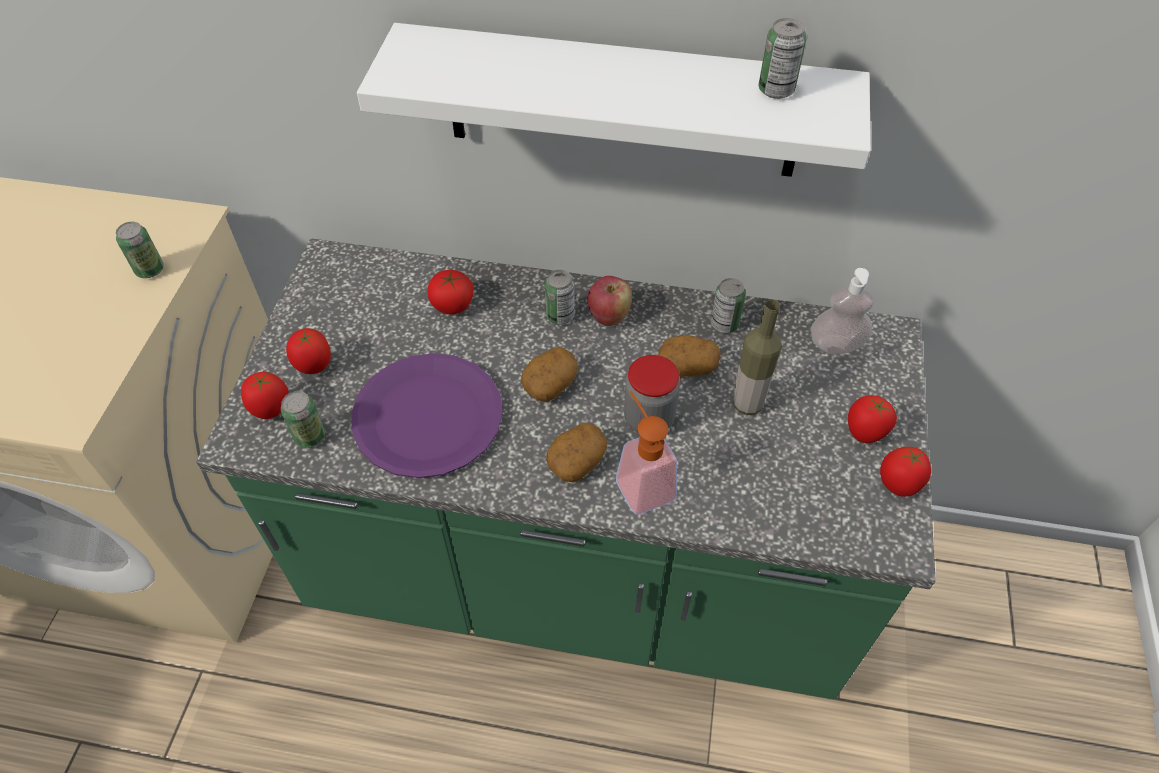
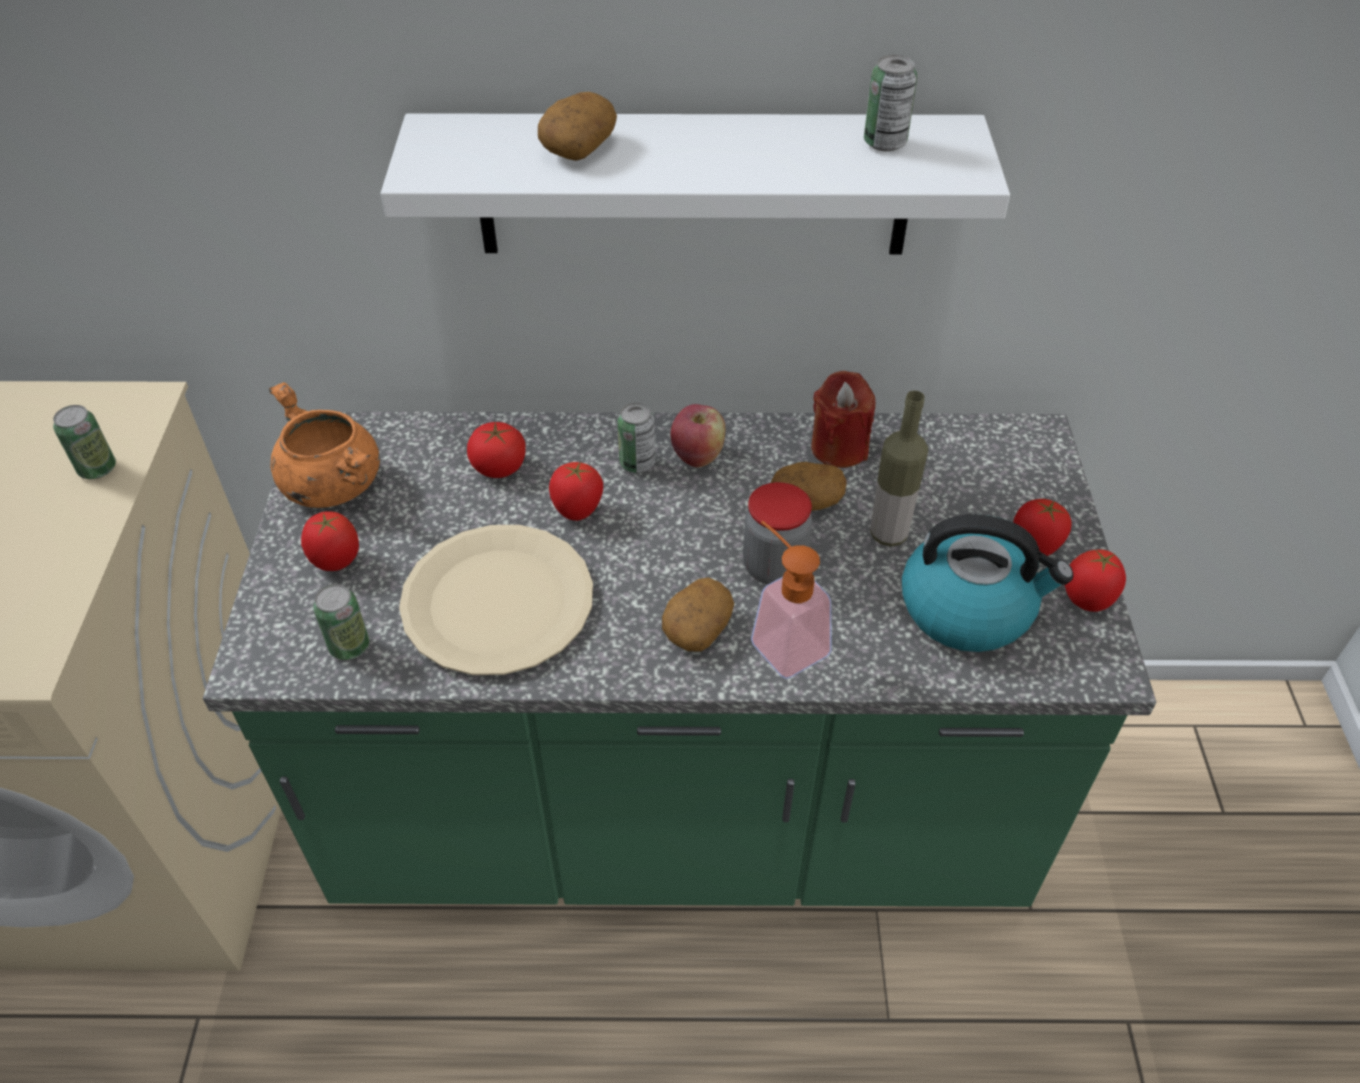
camera: 10 degrees left, 5 degrees down
tomato [241,372,289,419] -> tomato moved to [549,462,603,521]
purple plate [352,353,503,478] -> beige plate [399,525,593,675]
potato [521,347,578,402] -> potato moved to [538,92,617,161]
can [711,278,746,333] -> red candle [811,371,875,468]
soap dispenser [811,268,874,354] -> none
none -> orange cooking pot [269,382,380,508]
none -> kettle [902,515,1073,652]

